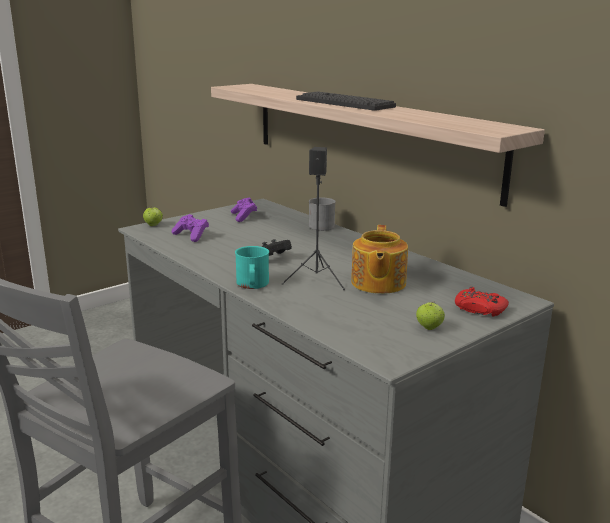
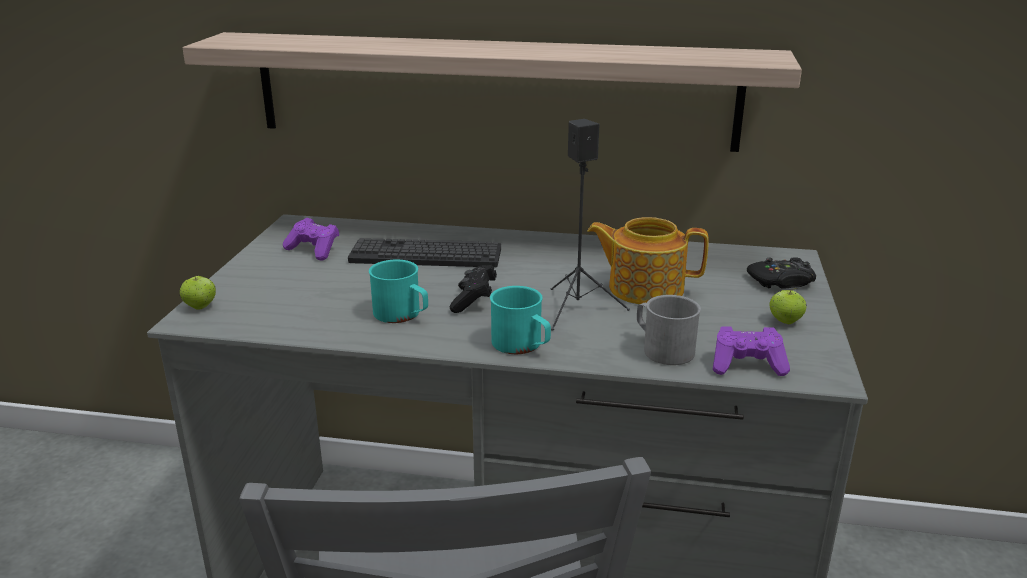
camera: 40 degrees left, 5 degrees up
purple game controller [172,214,209,242] -> purple game controller moved to [713,326,790,376]
keyboard [296,91,396,111] -> keyboard moved to [348,238,501,267]
grey mug [309,198,336,231] -> grey mug moved to [637,295,701,365]
teapot [351,225,408,294] -> teapot turned 135 degrees clockwise [587,217,709,304]
red game controller [455,287,509,317] -> black game controller [747,257,816,289]
none -> turquoise mug [369,260,428,323]

